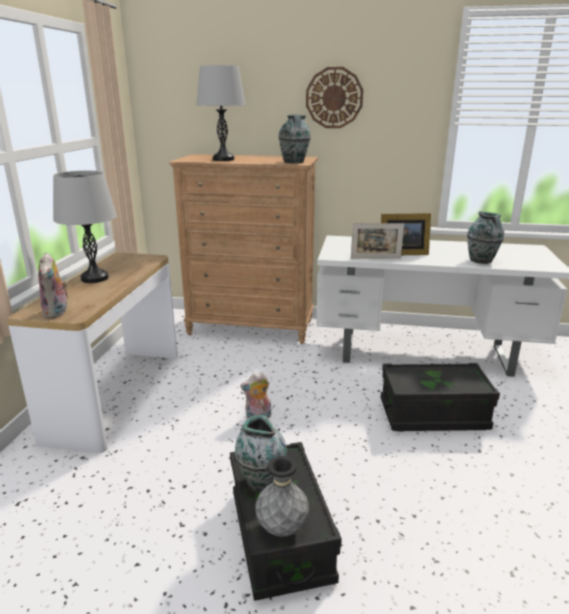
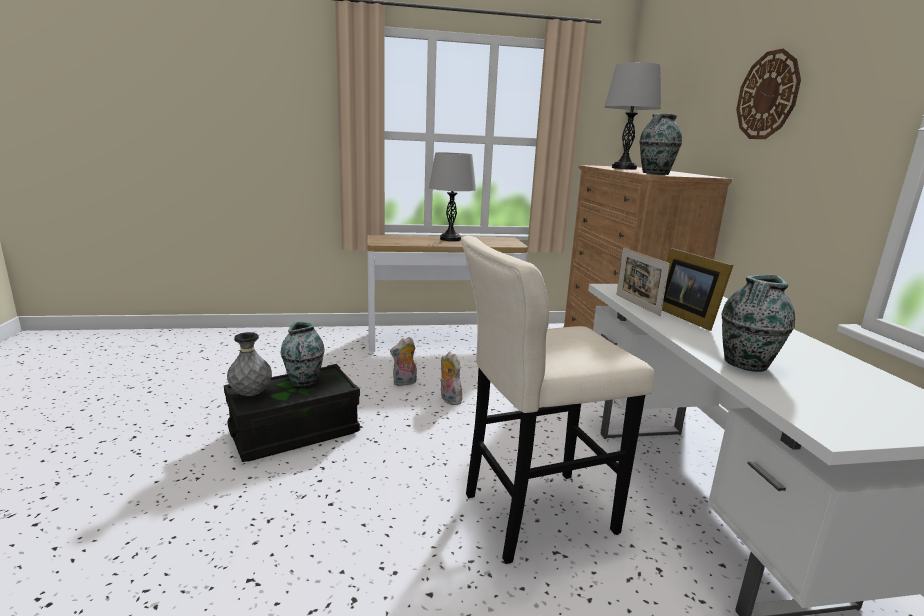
camera: 70 degrees right, 5 degrees down
plush toy [38,253,68,319] -> plush toy moved to [390,337,417,386]
black storage box [381,363,500,431] -> beige stool [461,236,654,564]

